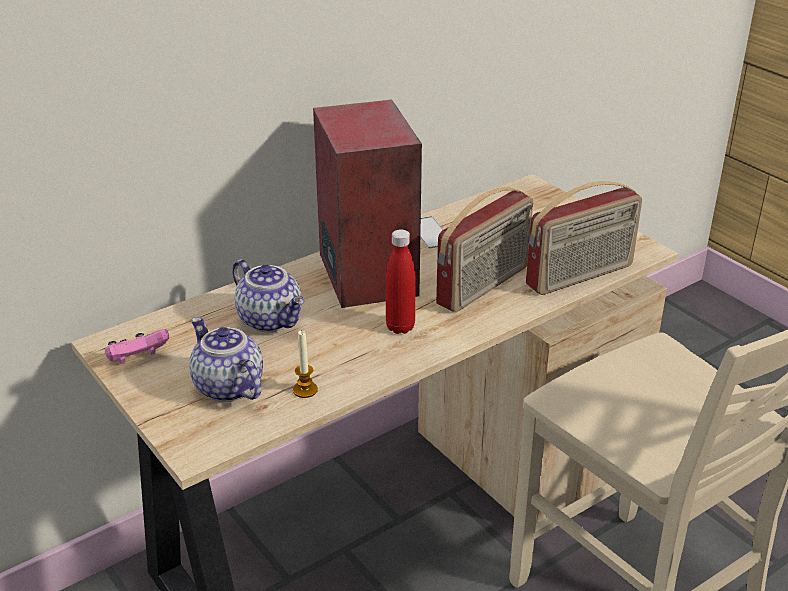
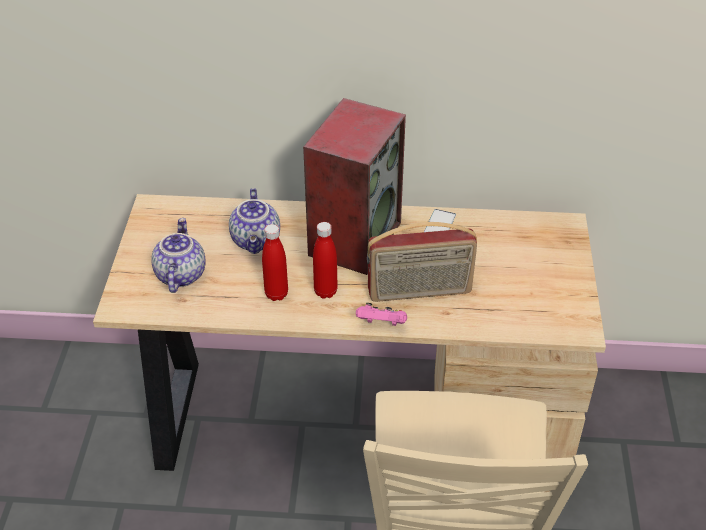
camera: 40 degrees right, 10 degrees up
pink game controller [105,329,169,364] -> pink game controller moved to [356,303,407,326]
candle [293,331,318,398] -> none
radio [526,181,642,295] -> none
none -> red bottle [262,224,288,301]

